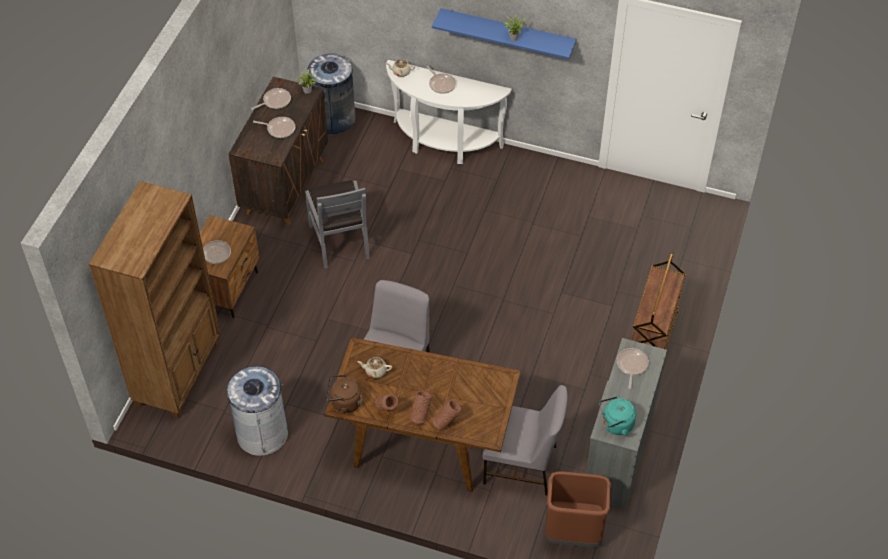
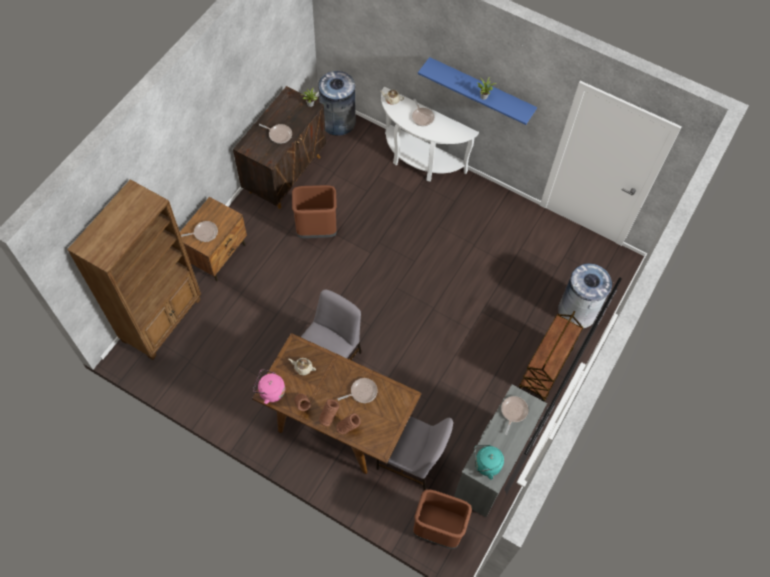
camera: 10 degrees right, 10 degrees up
grey trash can [227,366,288,456] -> grey trash can moved to [558,263,614,328]
frying pan [251,88,291,110] -> frying pan moved to [338,378,378,403]
grey chair [305,180,370,268] -> brown trash can [292,185,337,238]
brown kettle [326,375,362,414] -> pink kettle [253,369,285,404]

